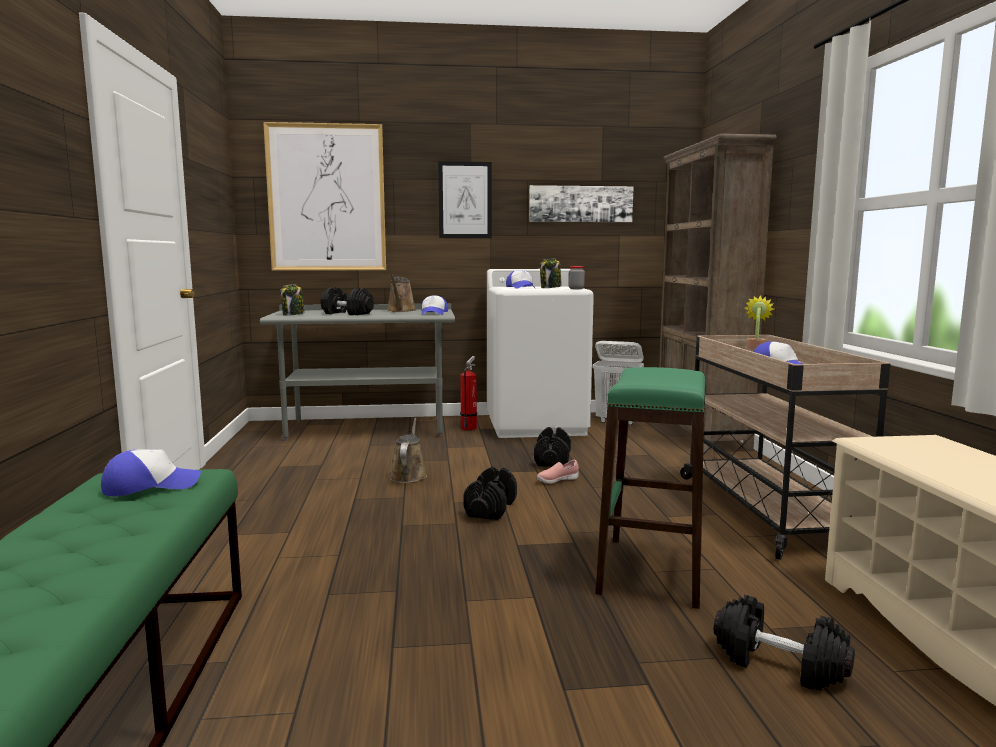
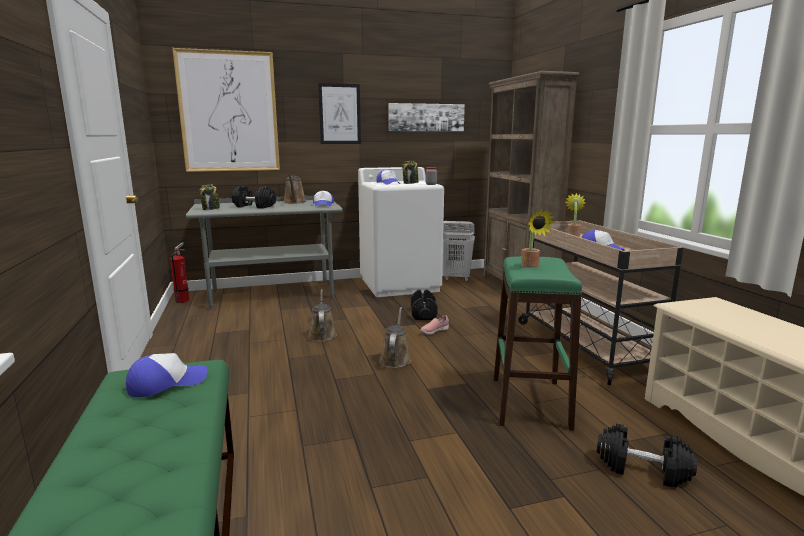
camera: 10 degrees left, 5 degrees up
fire extinguisher [460,356,477,430] -> fire extinguisher moved to [170,243,189,303]
black dumbbell [463,467,517,520] -> brown watering can [379,307,411,368]
none -> potted plant [521,210,556,268]

